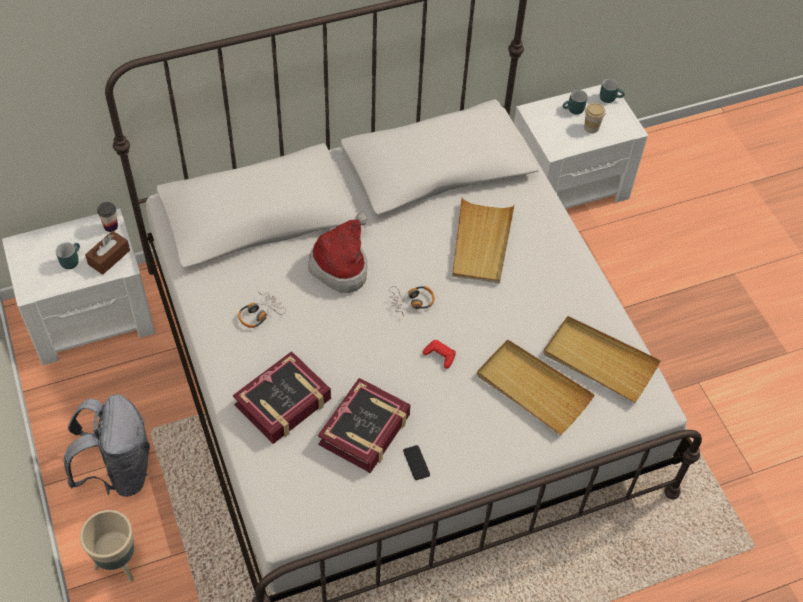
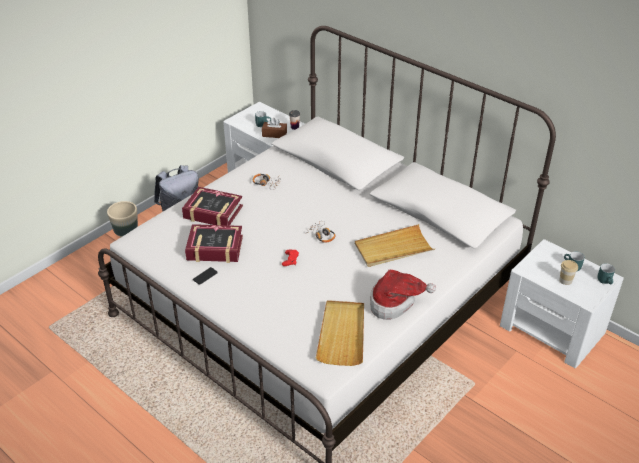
camera: 65 degrees right, 15 degrees down
hat [308,213,368,293] -> hat moved to [370,270,436,320]
beige tray [477,340,595,435] -> none

